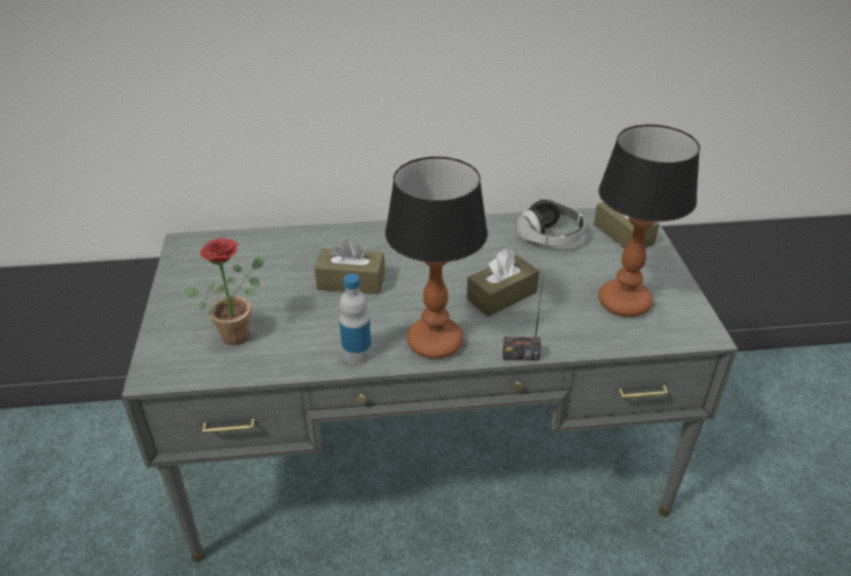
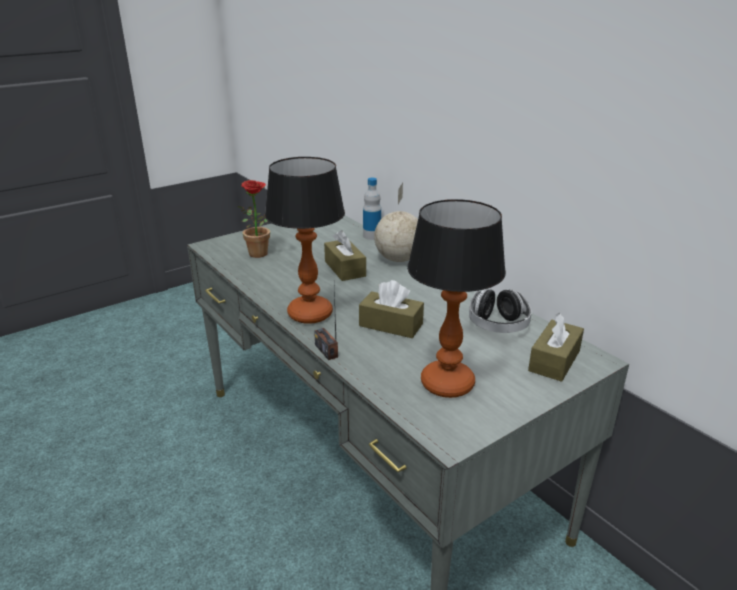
camera: 60 degrees right, 10 degrees down
bottle [339,273,372,364] -> bottle moved to [363,178,381,240]
none -> globe [374,183,418,262]

